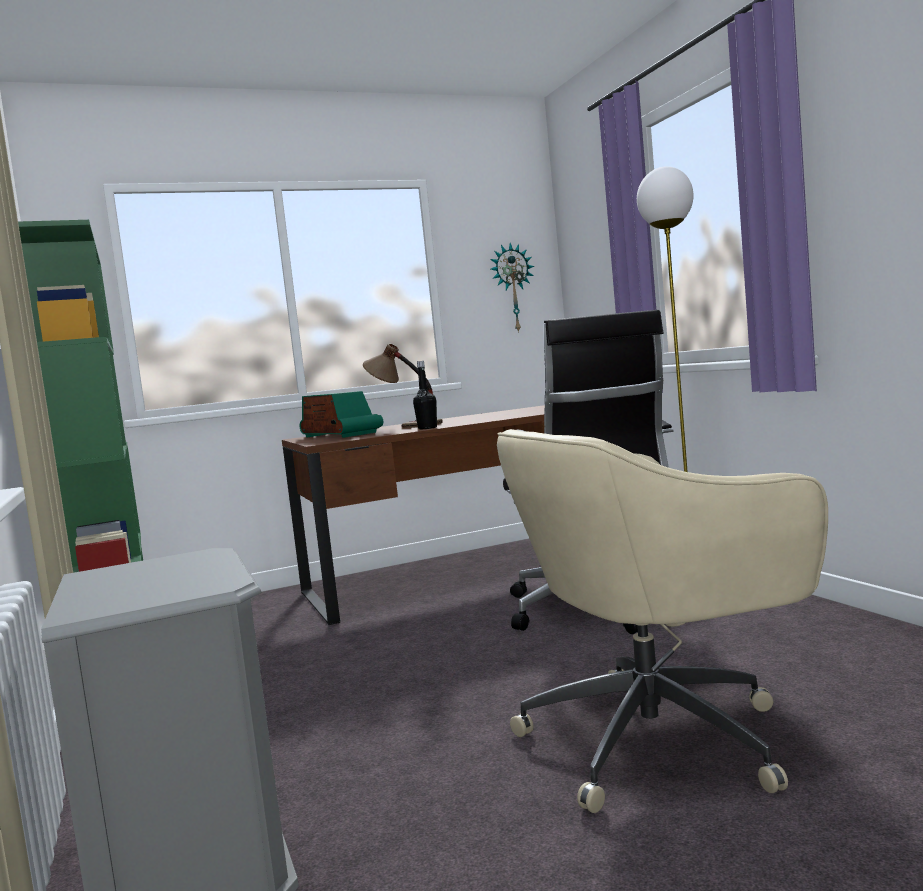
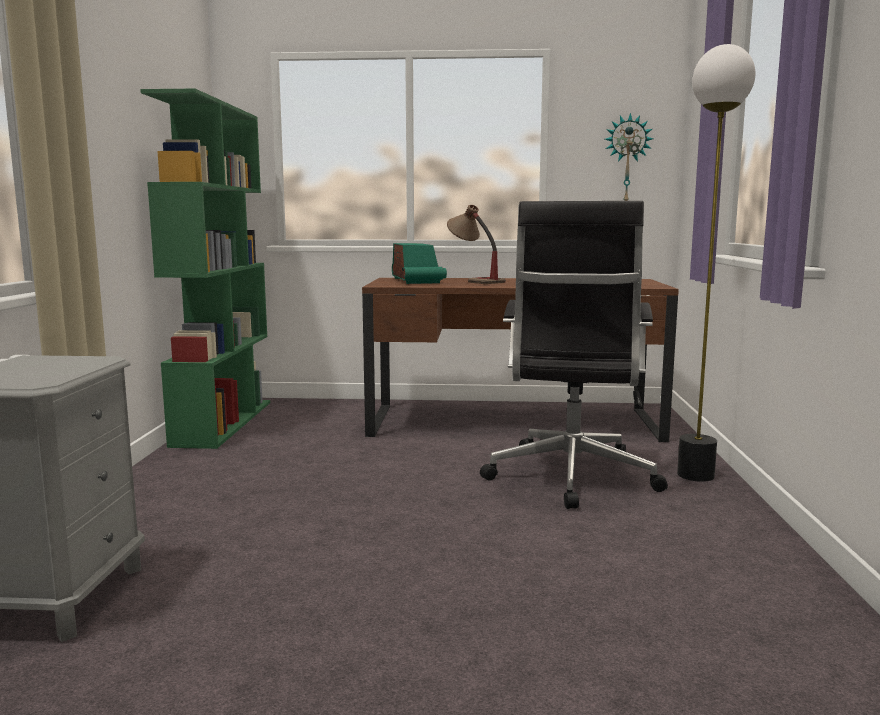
camera: 25 degrees right, 5 degrees up
black bottle [413,361,437,429] -> none
beige office chair [497,429,828,813] -> none

